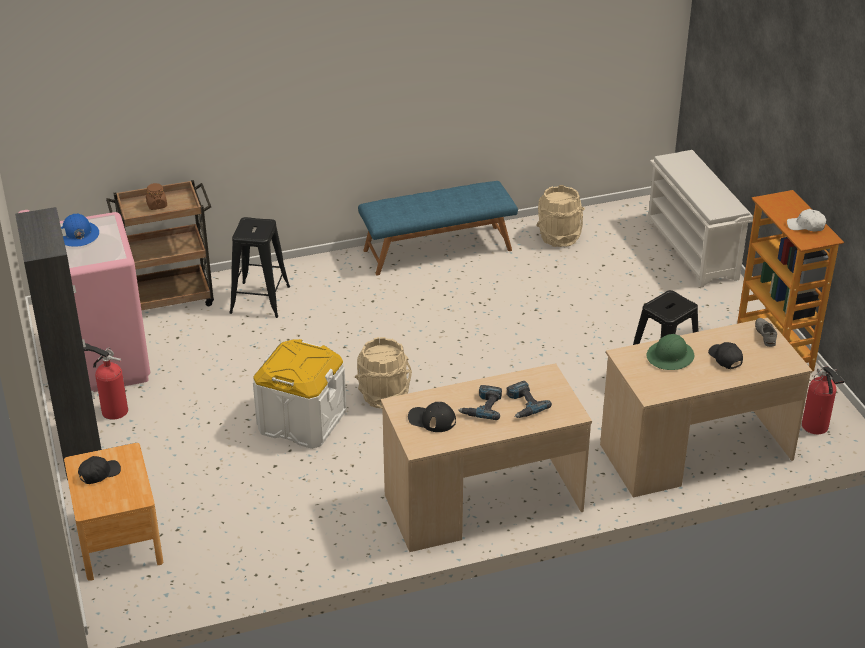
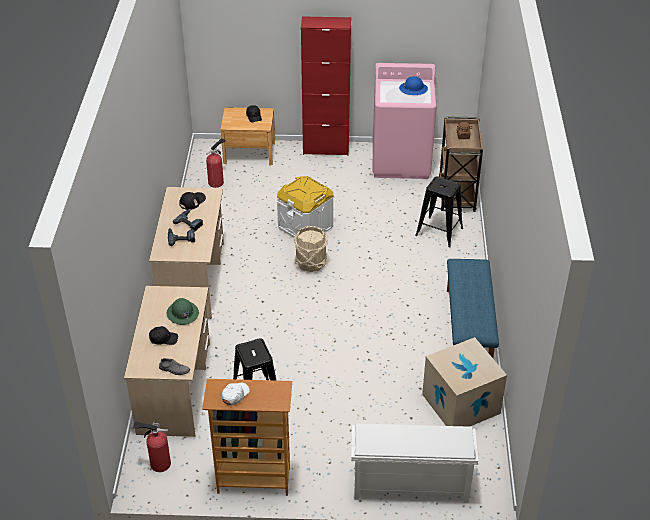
camera: 110 degrees right, 5 degrees up
black cabinet [15,207,102,480] -> red cabinet [301,16,351,156]
fire extinguisher [84,343,128,420] -> fire extinguisher moved to [206,138,226,188]
beige bucket [537,185,585,247] -> cardboard box [422,337,507,427]

